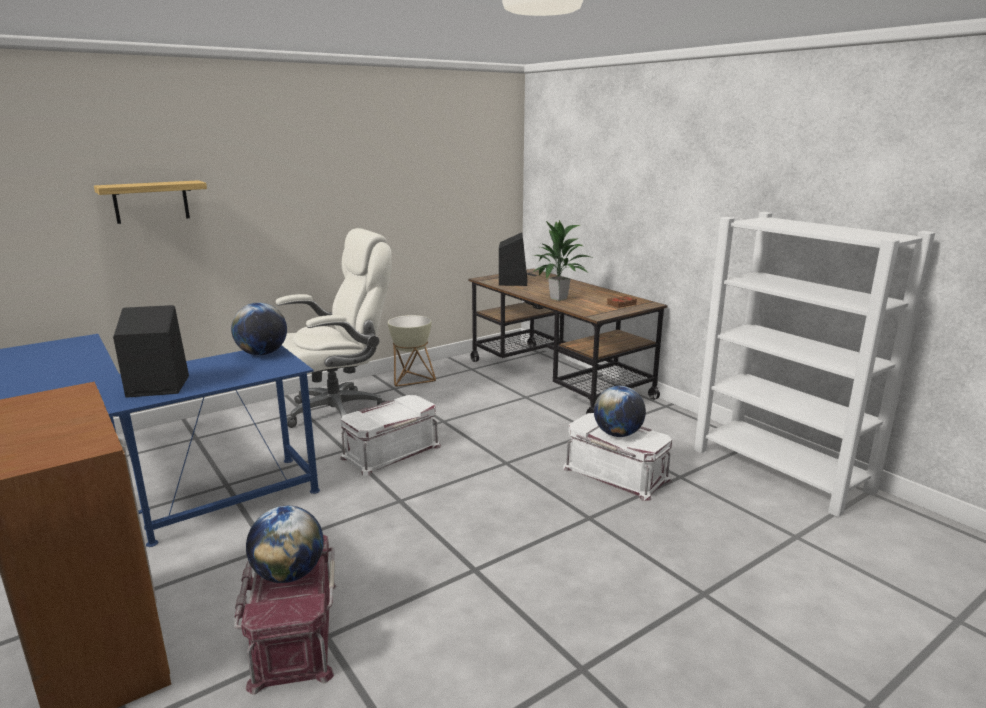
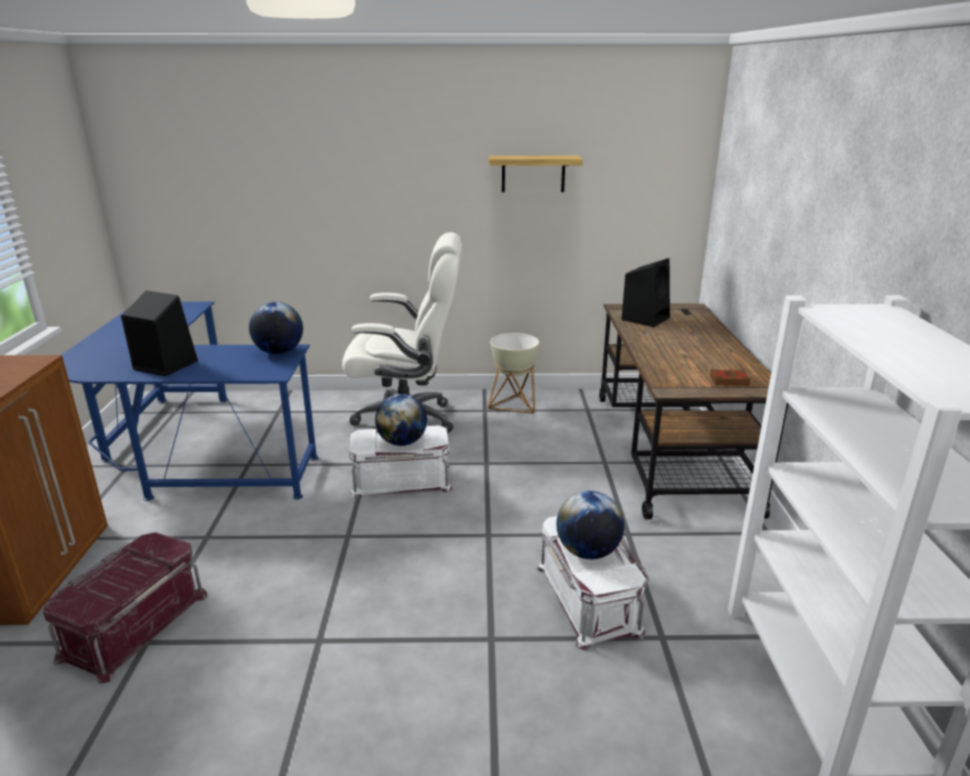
camera: 35 degrees right, 5 degrees up
shelf [94,180,207,224] -> shelf moved to [489,156,583,192]
globe [246,506,324,583] -> globe moved to [375,394,427,446]
potted plant [532,220,590,301] -> none

